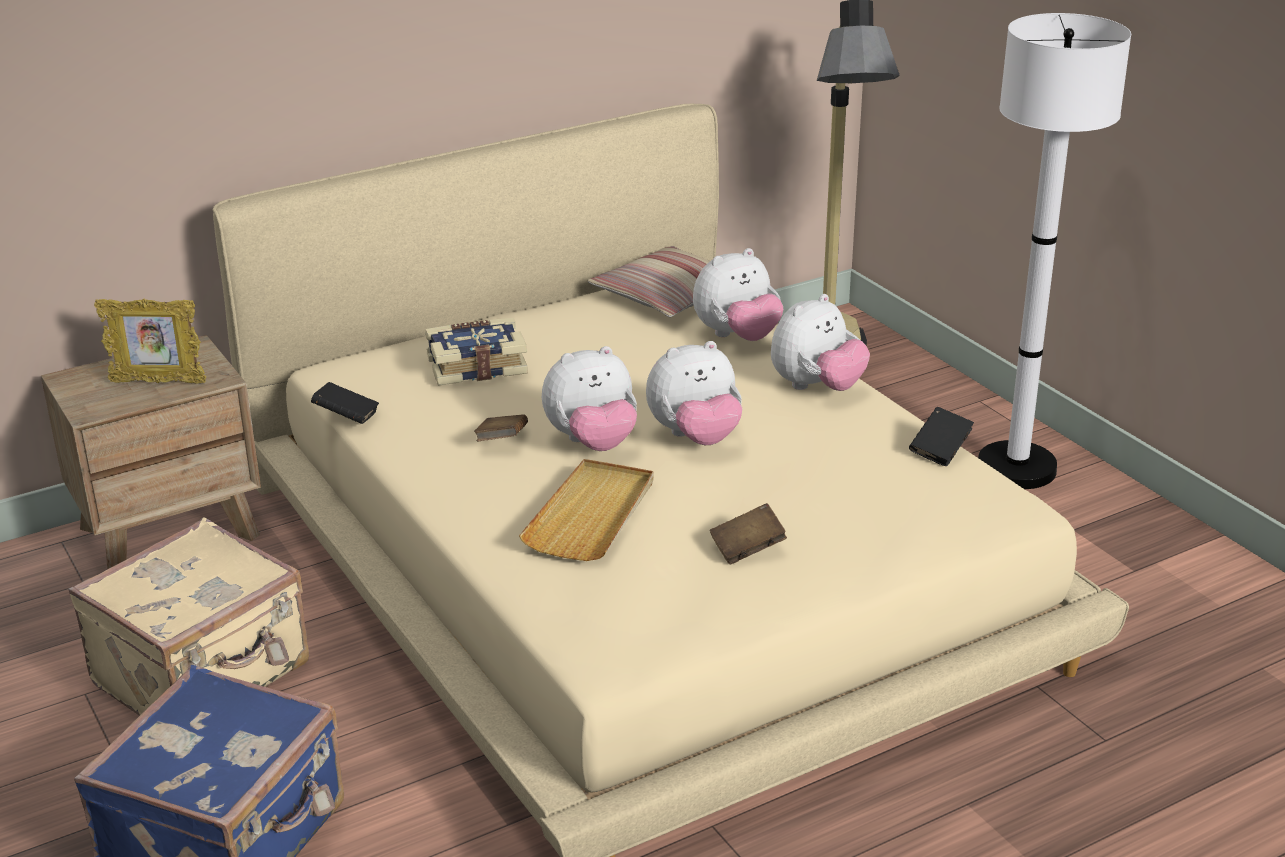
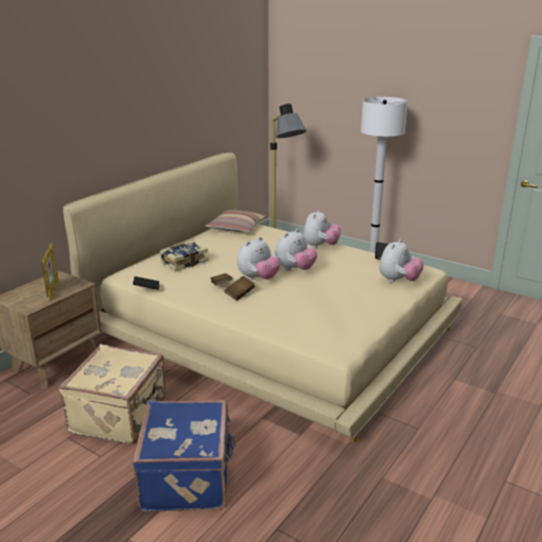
camera: 25 degrees left, 5 degrees down
picture frame [94,299,206,384] -> picture frame turned 75 degrees counterclockwise [41,243,59,301]
beige tray [519,459,654,561] -> none
plush toy [693,248,783,341] -> plush toy moved to [379,239,424,283]
brown book [710,503,787,565] -> brown book moved to [224,276,255,301]

